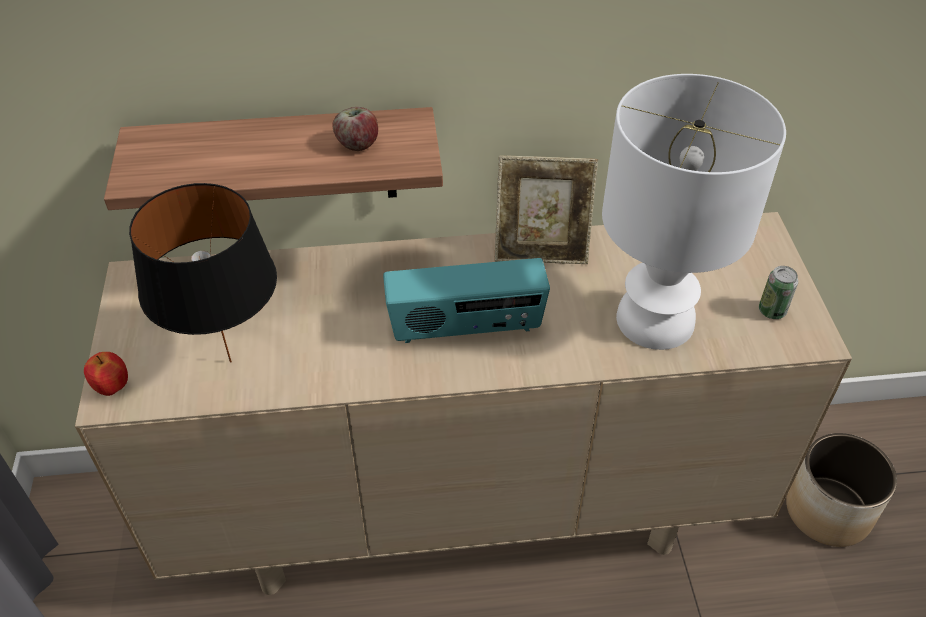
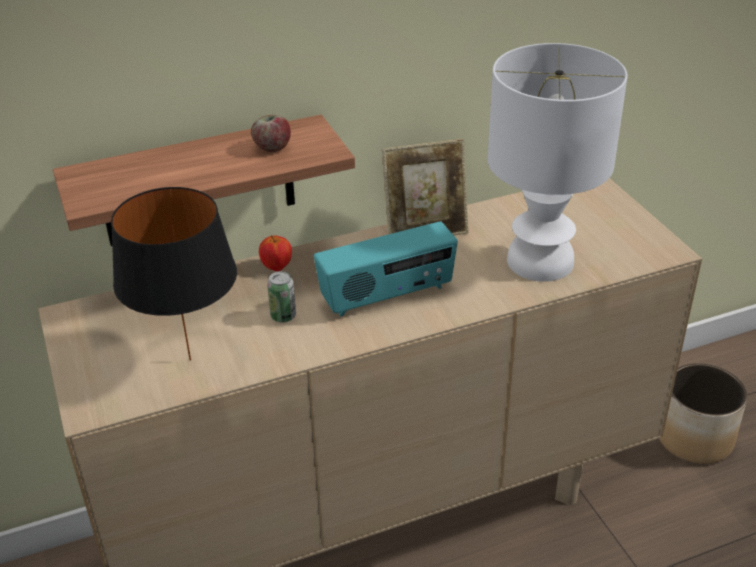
camera: 15 degrees left, 10 degrees down
apple [84,352,128,396] -> apple moved to [259,235,292,272]
can [759,266,798,319] -> can moved to [267,271,296,322]

